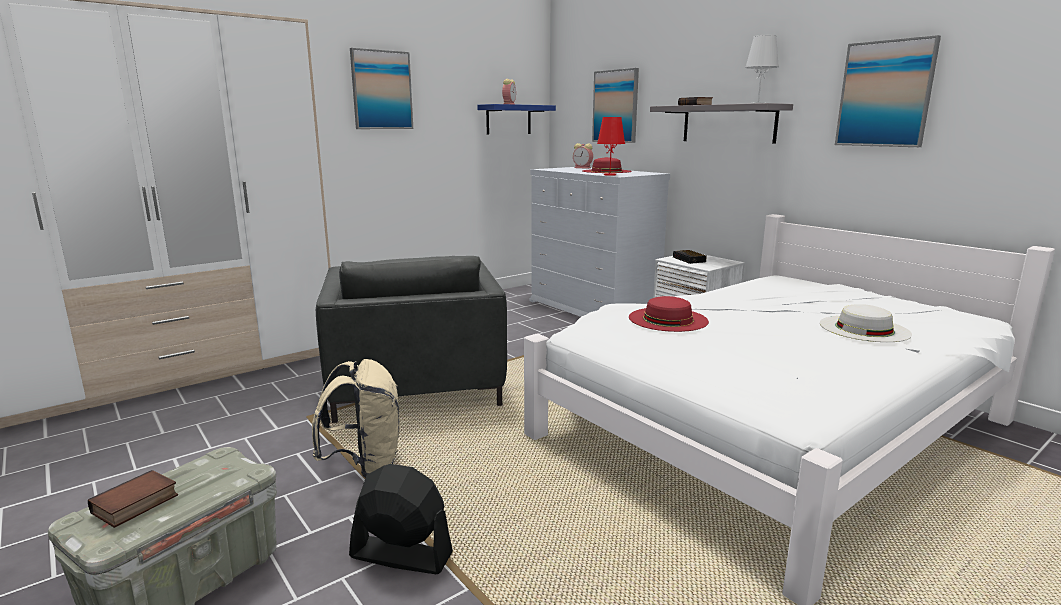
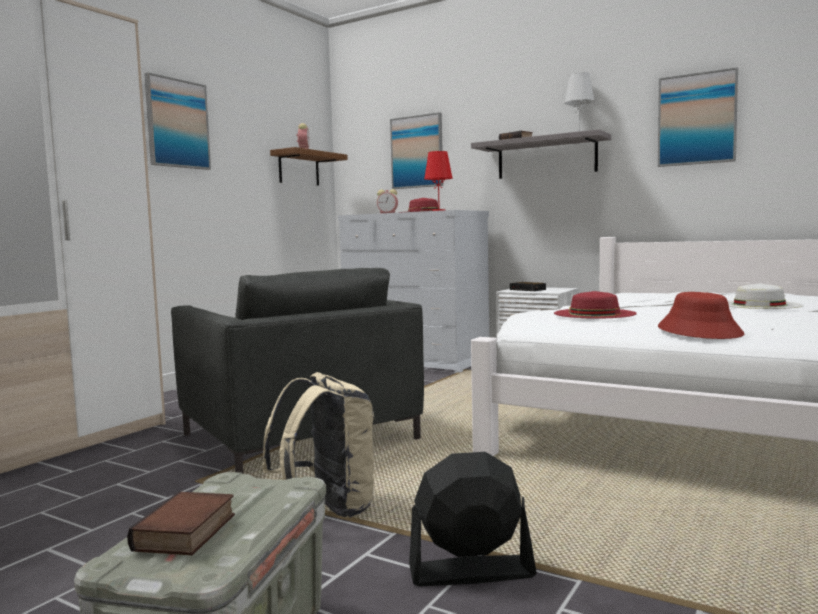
camera: 20 degrees left, 10 degrees down
blue shelf [477,104,556,134] -> brown shelf [270,147,348,186]
none -> red hat [658,292,744,339]

